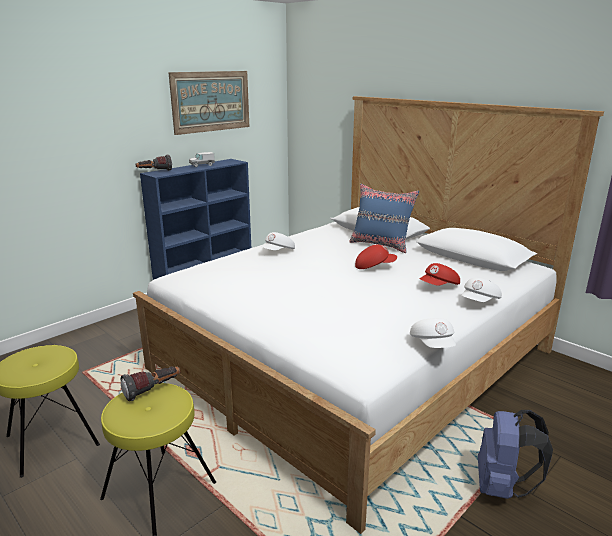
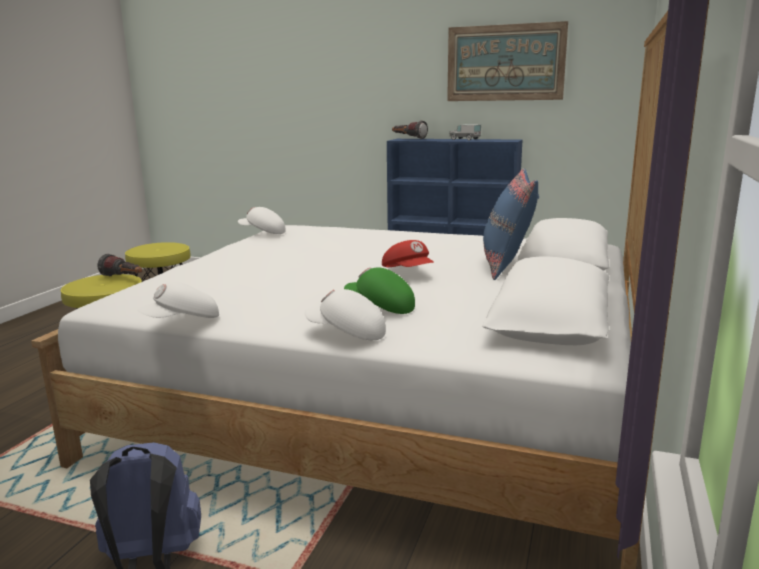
camera: 65 degrees right, 5 degrees down
white cap [260,232,295,250] -> white cap moved to [238,207,286,234]
red cap [420,263,460,286] -> green cap [344,268,415,314]

